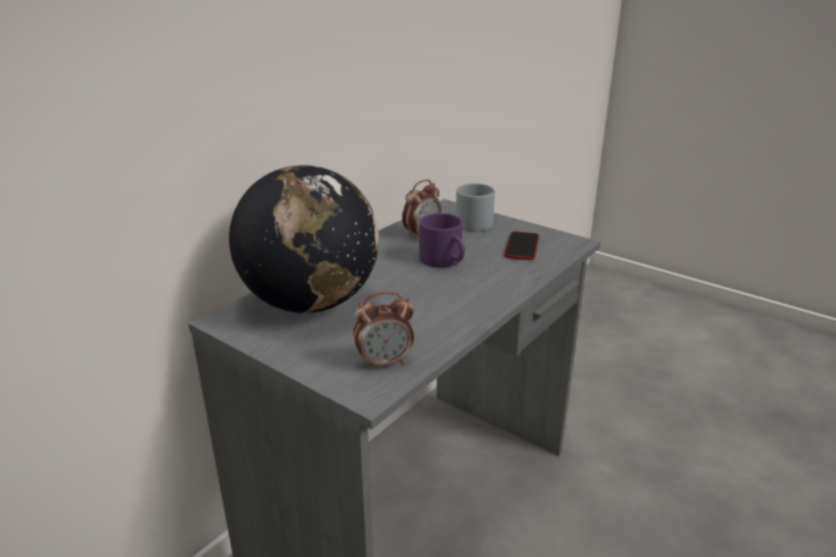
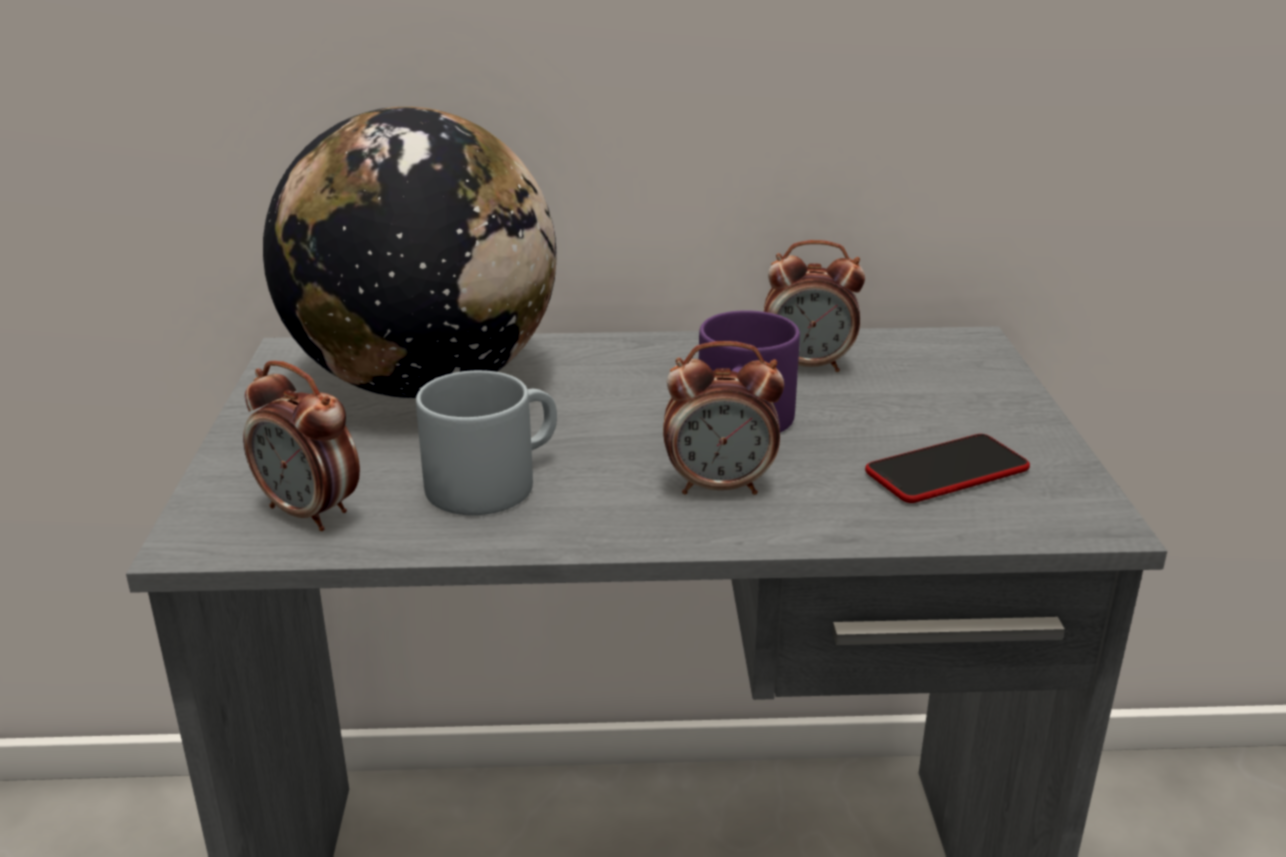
camera: 50 degrees right, 0 degrees up
grey mug [456,183,495,232] -> grey mug moved to [416,370,557,515]
none -> alarm clock [663,341,784,495]

